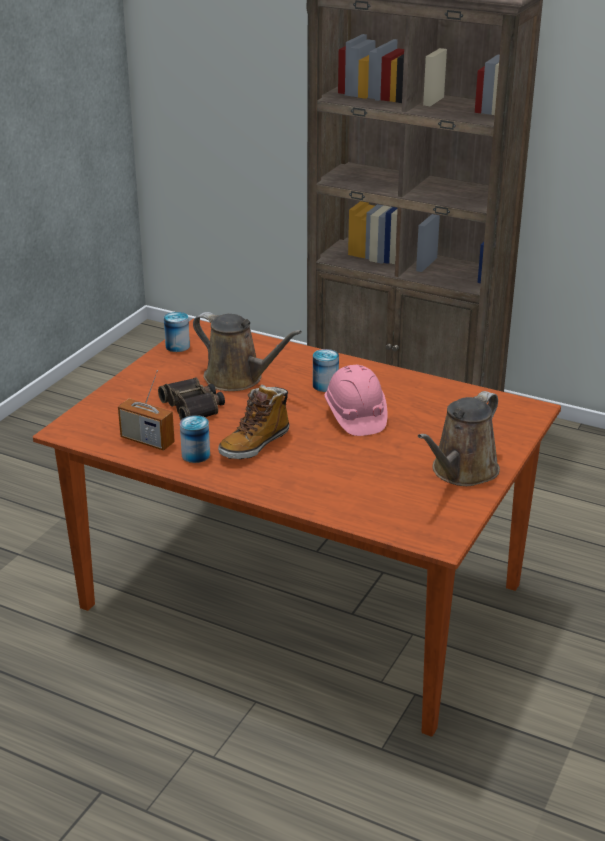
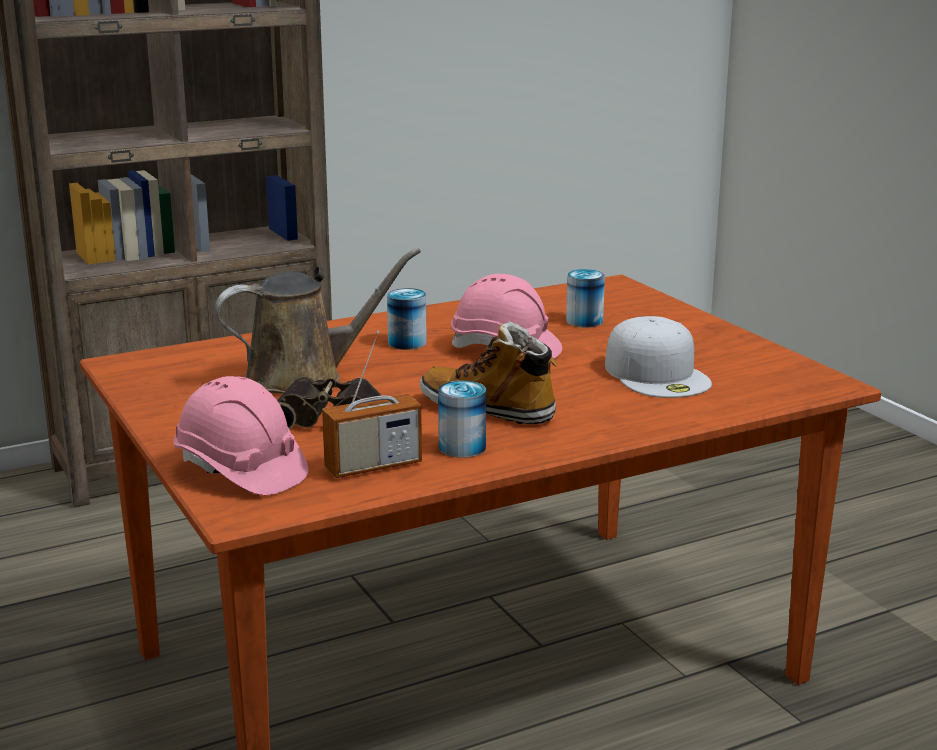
camera: 55 degrees left, 10 degrees down
can [164,312,190,352] -> can moved to [566,269,605,327]
boot [218,385,290,459] -> boot turned 135 degrees clockwise [420,321,557,424]
brown watering can [418,391,500,486] -> none
none -> pink hard hat [174,376,308,495]
none -> white cap [605,316,712,398]

